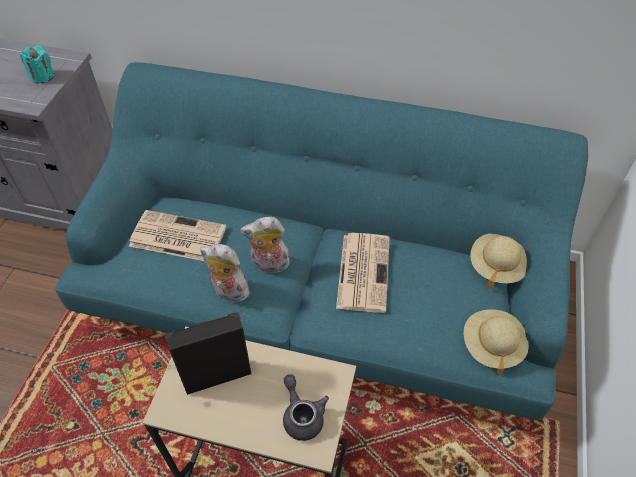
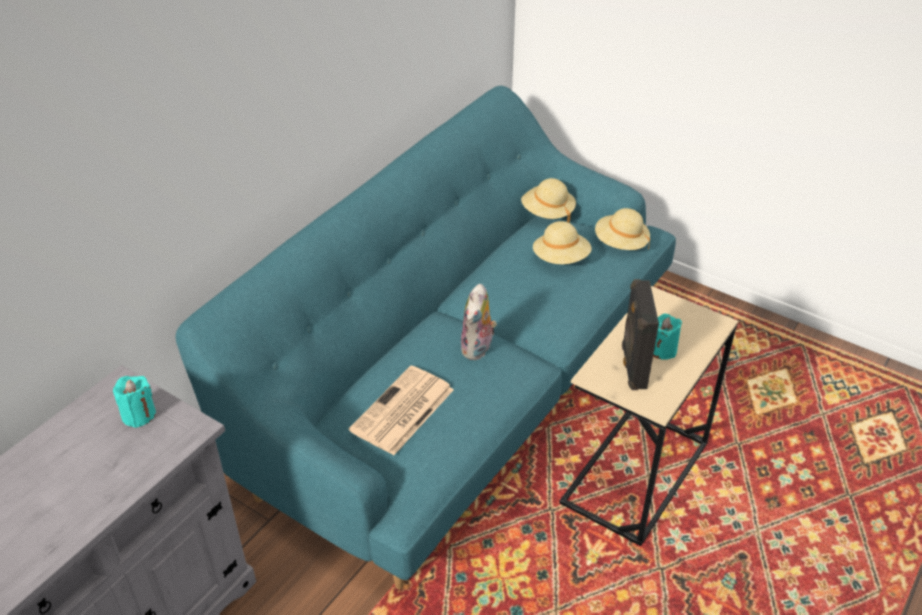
camera: 70 degrees left, 10 degrees down
plush toy [200,244,252,302] -> none
grey teapot [283,374,329,441] -> none
newspaper [336,233,390,313] -> none
none -> beige hat [533,221,591,264]
none -> turquoise candle [653,314,682,360]

